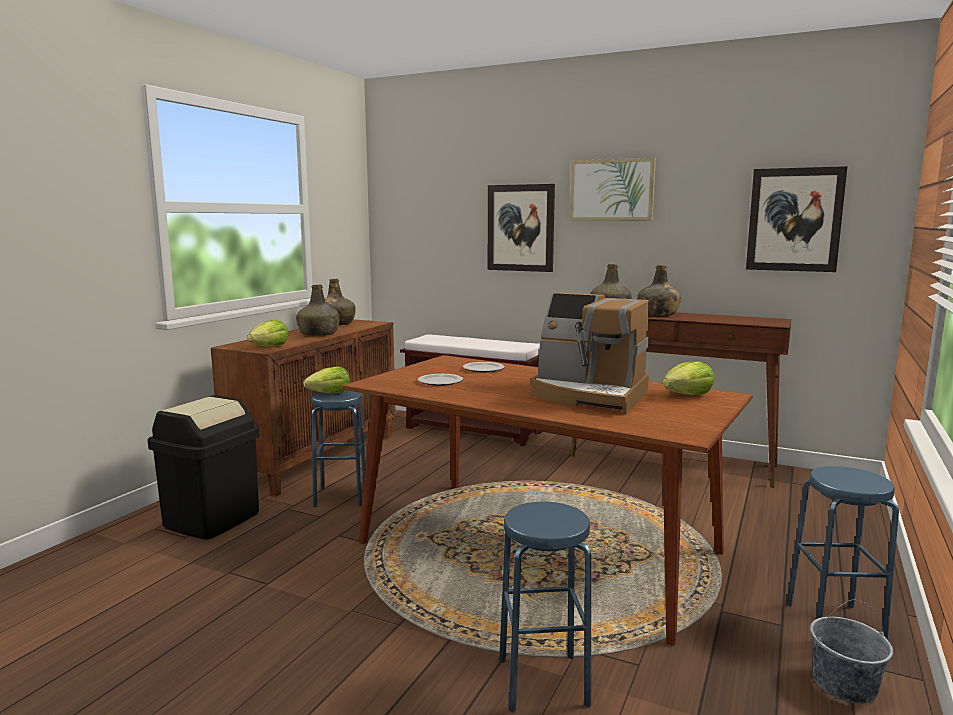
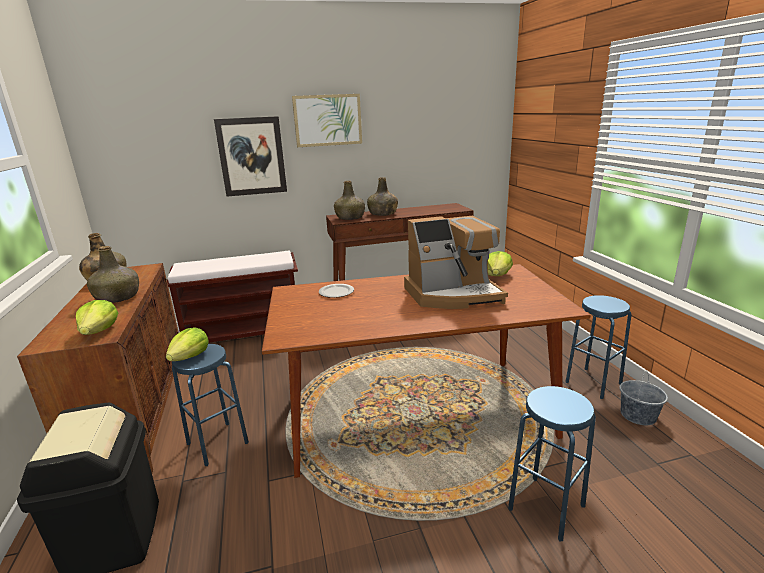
camera: 40 degrees left, 10 degrees up
plate [418,374,463,386] -> none
picture [746,166,847,272] -> none

